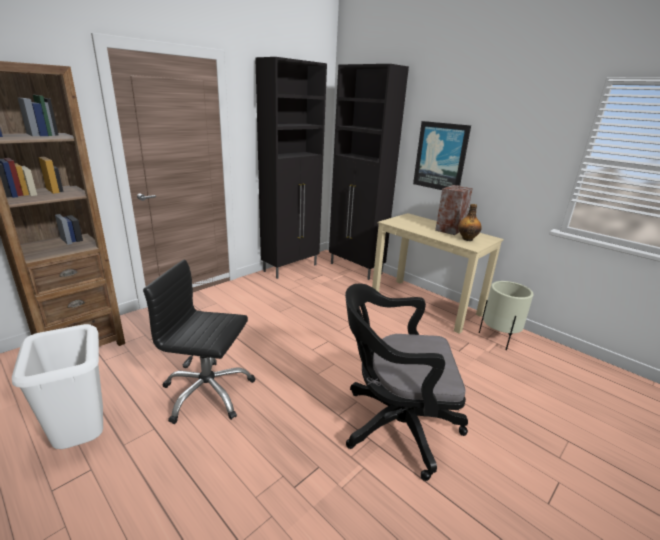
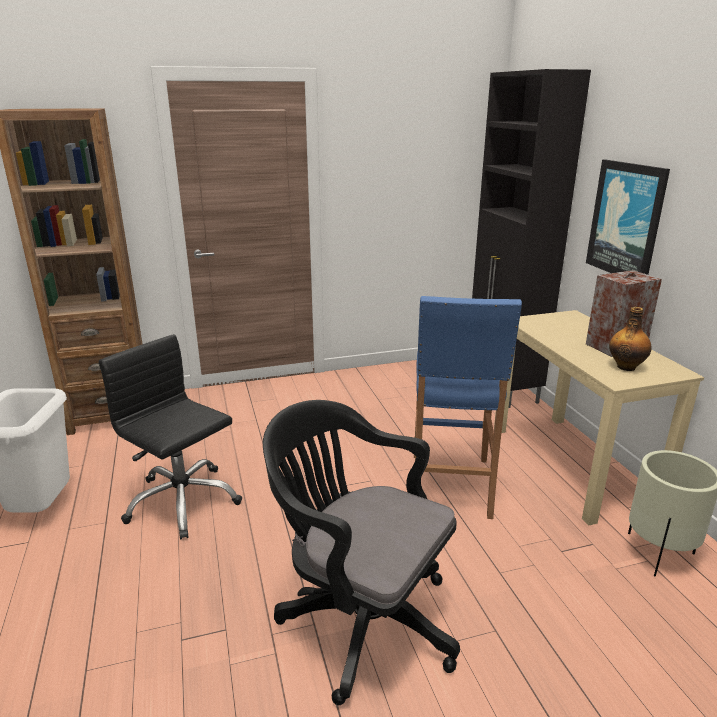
camera: 30 degrees right, 0 degrees up
black cabinet [255,57,327,279] -> none
none -> blue stool [414,296,522,519]

